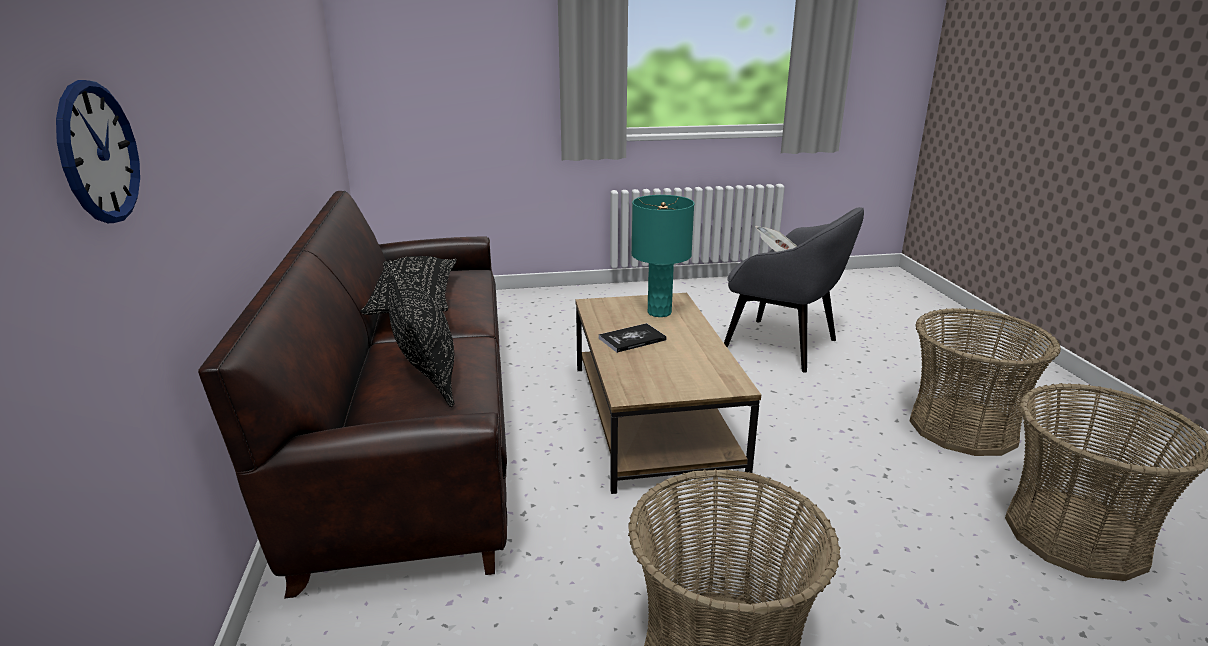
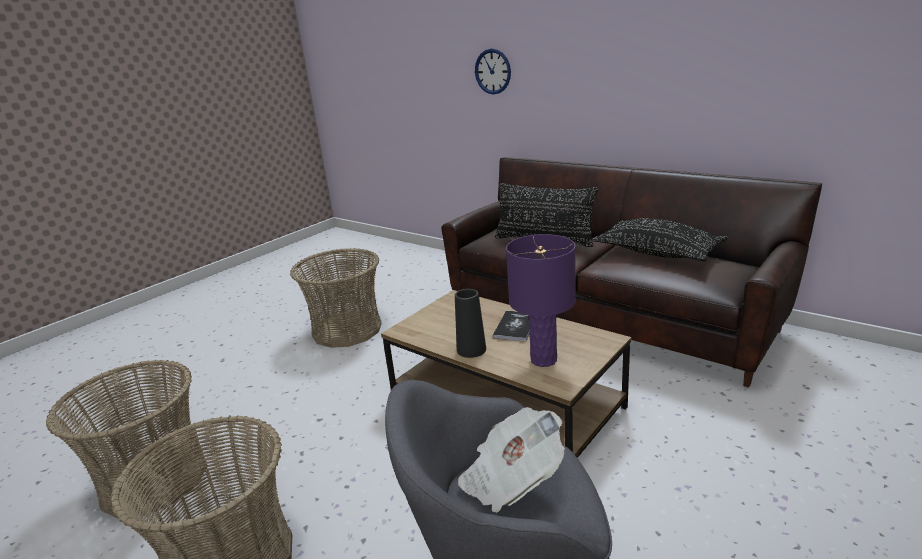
camera: 140 degrees right, 0 degrees up
turquoise table lamp [631,195,694,317] -> purple table lamp [506,234,576,367]
none -> black vase [455,289,486,358]

